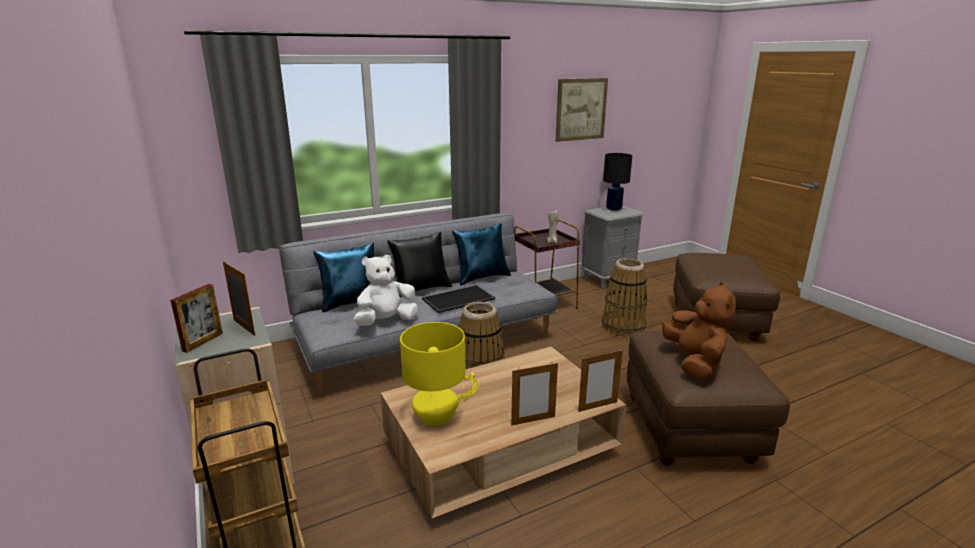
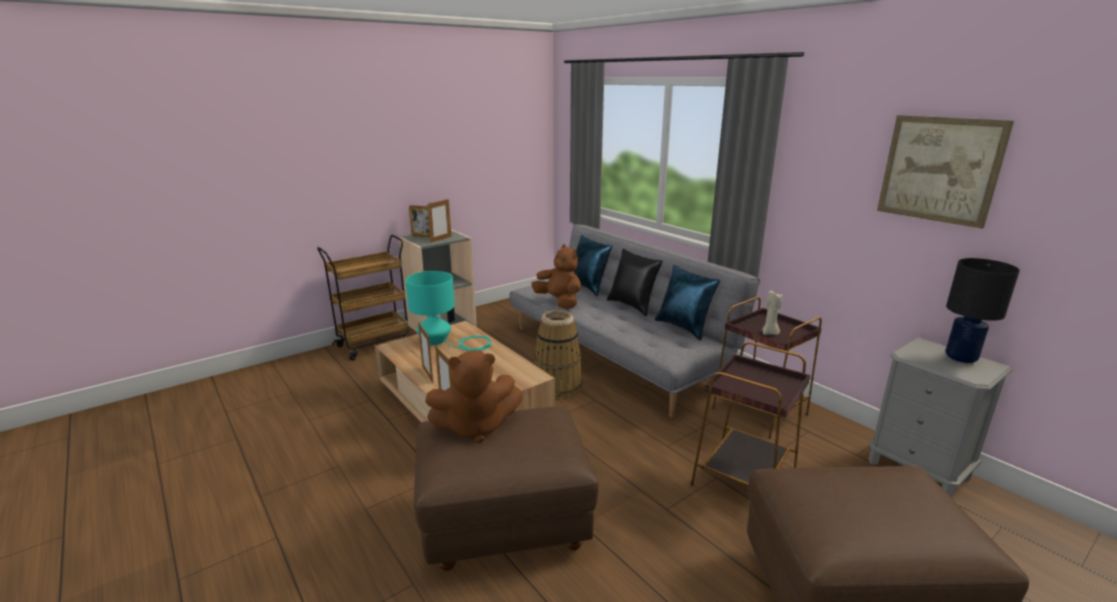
camera: 80 degrees right, 0 degrees up
white plush toy [354,255,418,326] -> brown plush toy [532,244,581,309]
yellow table lamp [400,322,479,426] -> turquoise table lamp [406,271,491,351]
tray [422,285,495,313] -> none
basket [602,258,647,337] -> brown side table [691,342,811,486]

